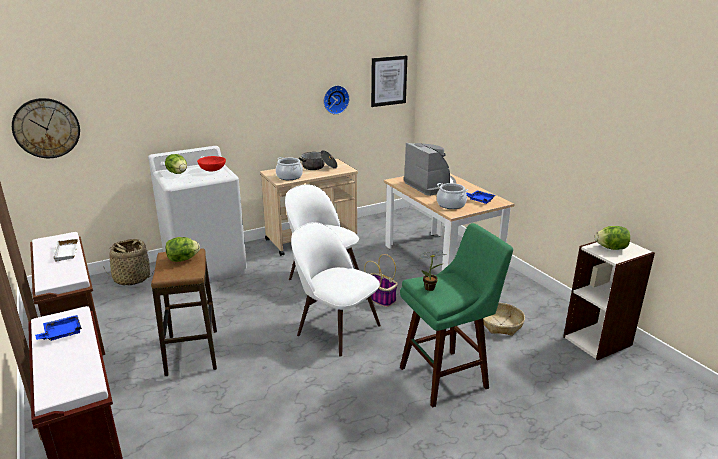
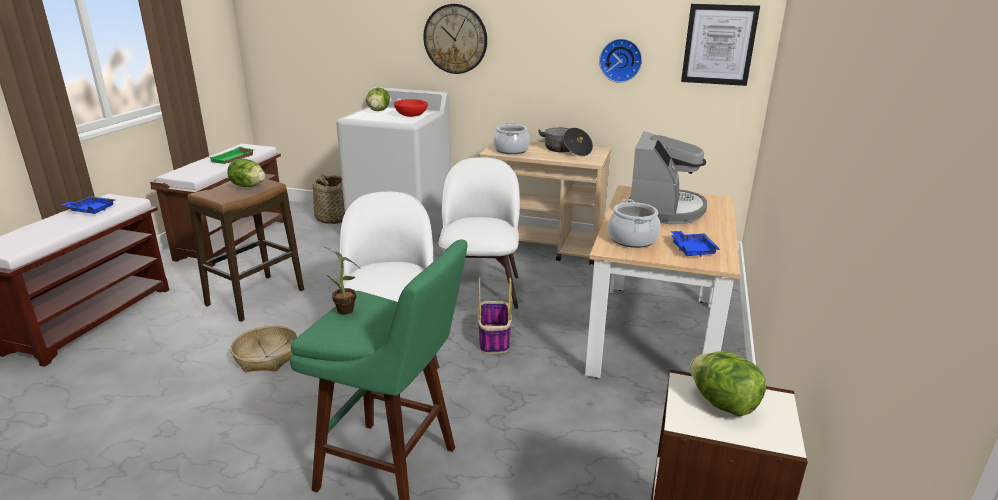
camera: 45 degrees right, 0 degrees up
wall clock [12,98,80,158] -> wall clock moved to [423,4,487,74]
white tray [53,238,79,262] -> green tray [209,146,255,164]
basket [483,303,525,336] -> basket moved to [230,325,298,372]

